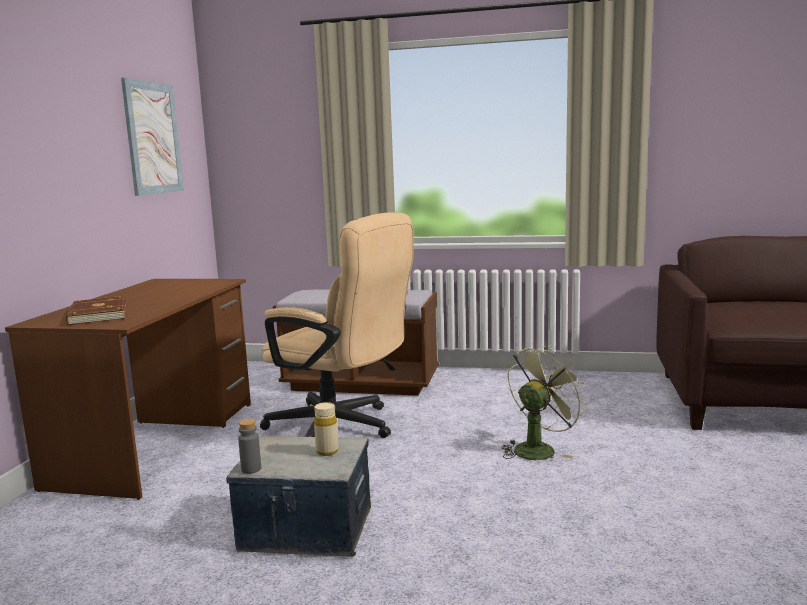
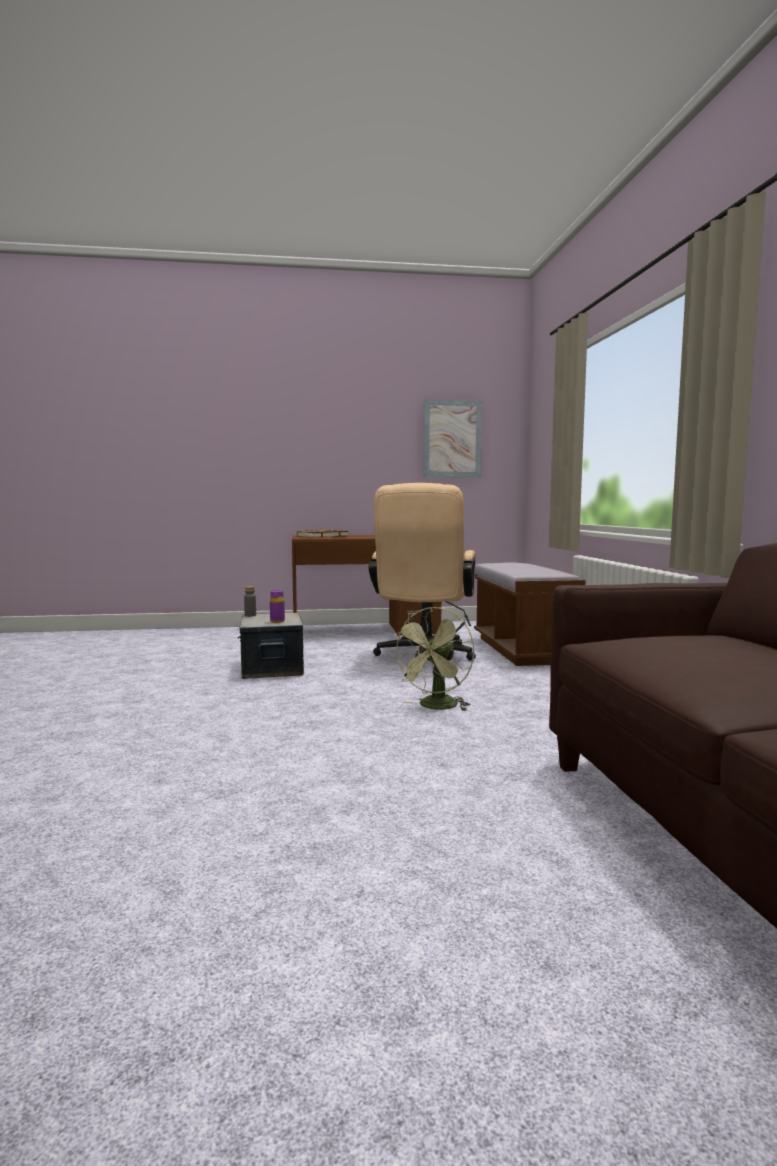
camera: 70 degrees right, 5 degrees down
beige bottle [314,402,339,456] -> purple bottle [270,590,285,623]
green fan [501,344,588,460] -> green fan turned 90 degrees clockwise [391,607,474,711]

